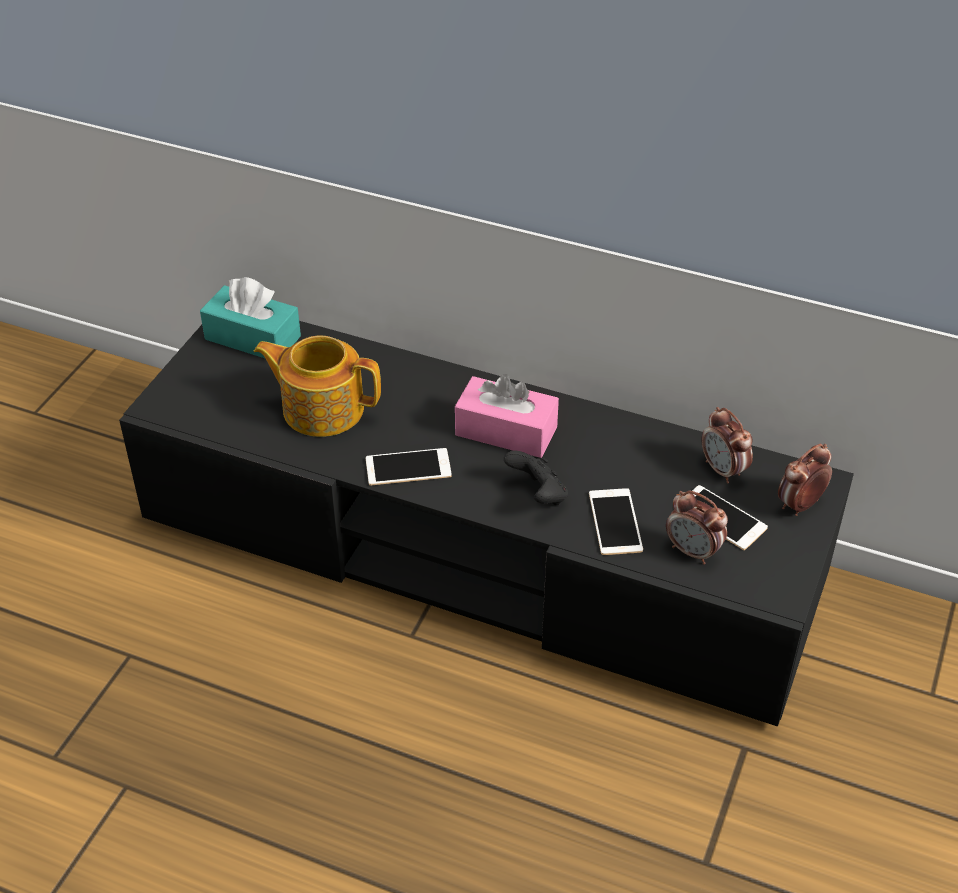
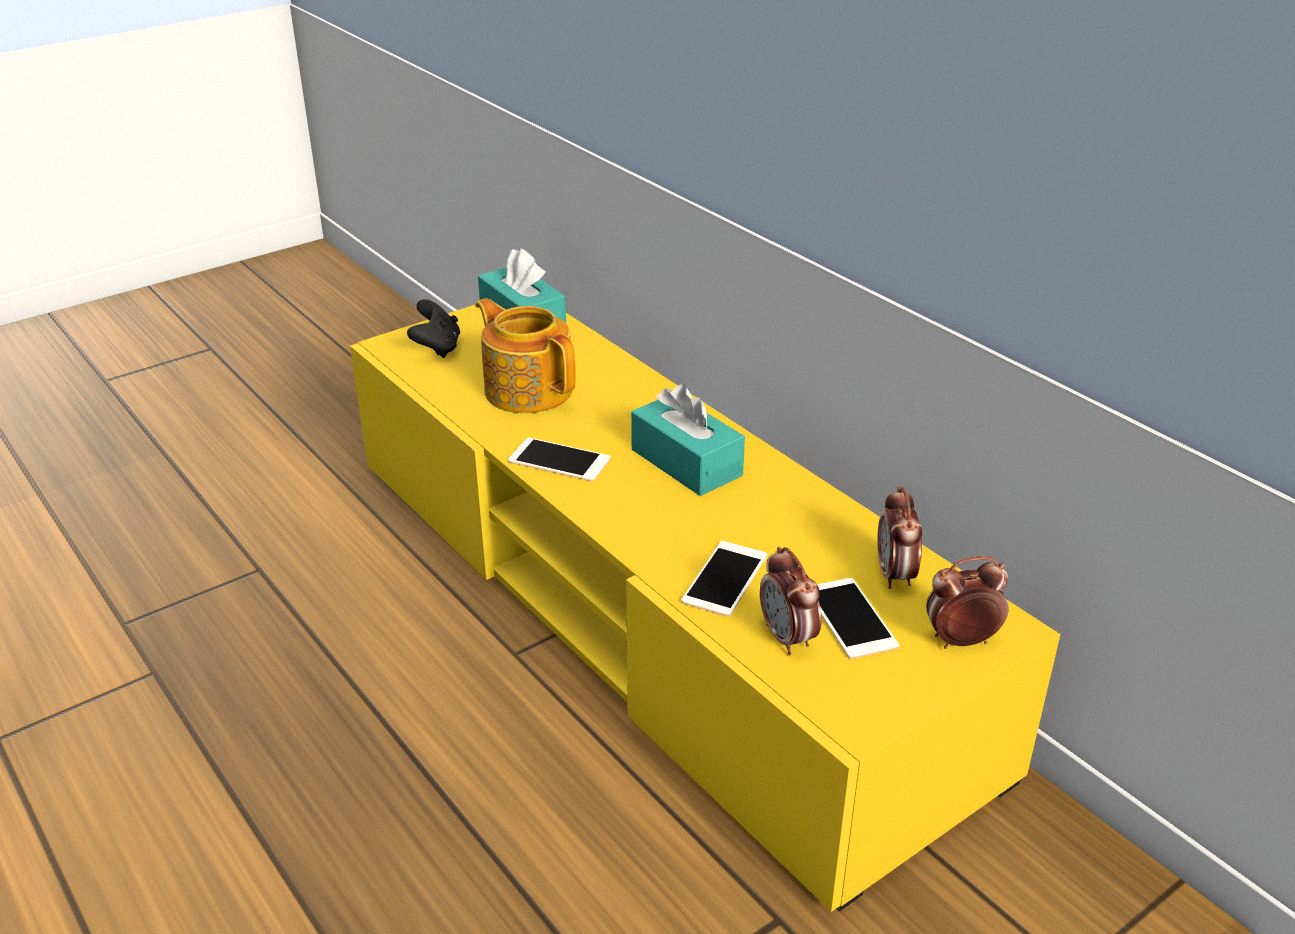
camera: 30 degrees right, 10 degrees down
black tv stand [119,321,854,727] -> yellow tv stand [350,304,1060,912]
pink tissue box [455,374,559,458] -> turquoise tissue box [631,384,745,496]
black game controller [504,450,568,505] -> black game controller moved to [407,299,460,358]

